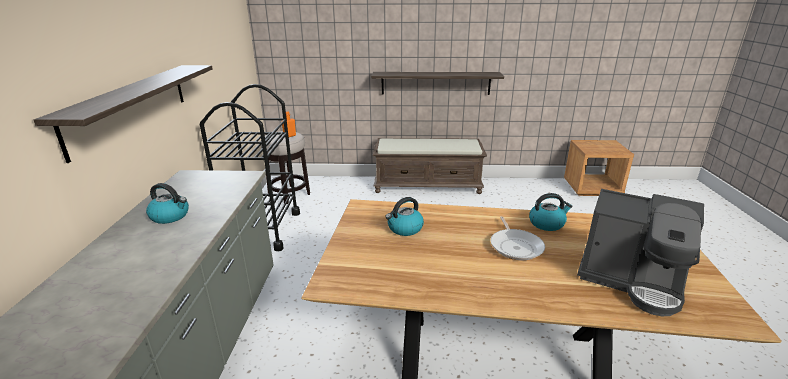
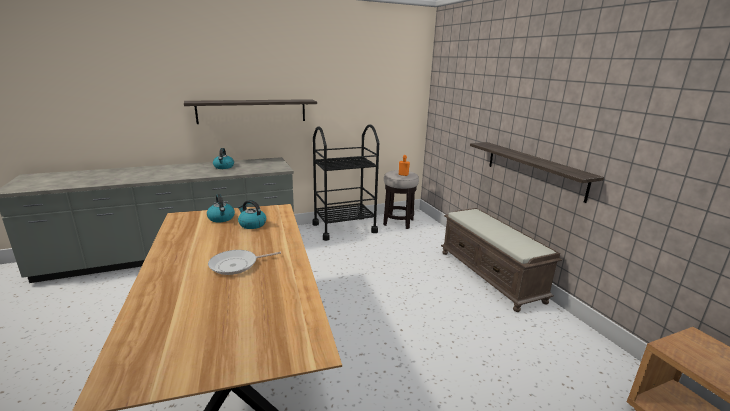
camera: 65 degrees right, 5 degrees down
kettle [529,193,573,231] -> kettle moved to [207,194,235,222]
coffee machine [577,189,704,316] -> none

